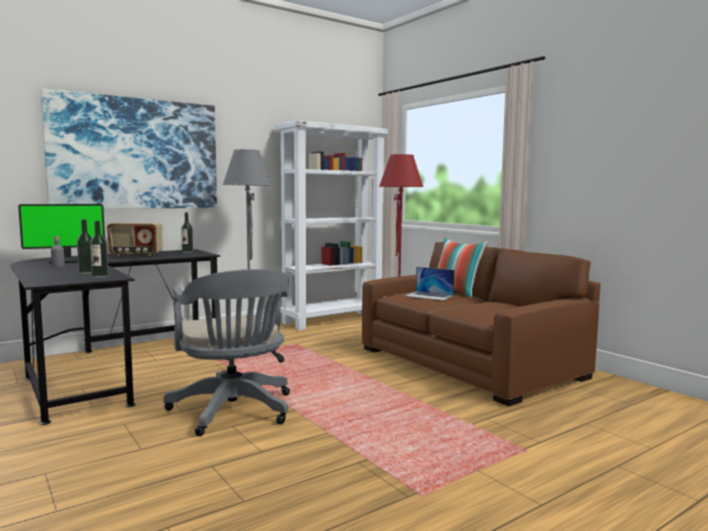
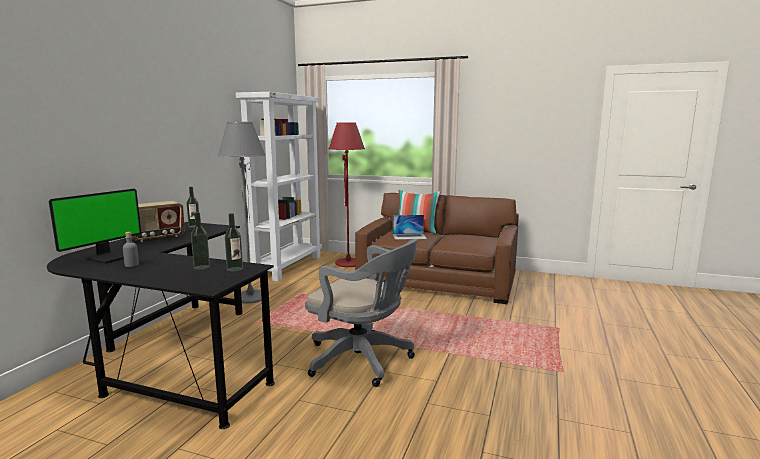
camera: 35 degrees left, 5 degrees up
picture [41,88,217,209] -> none

